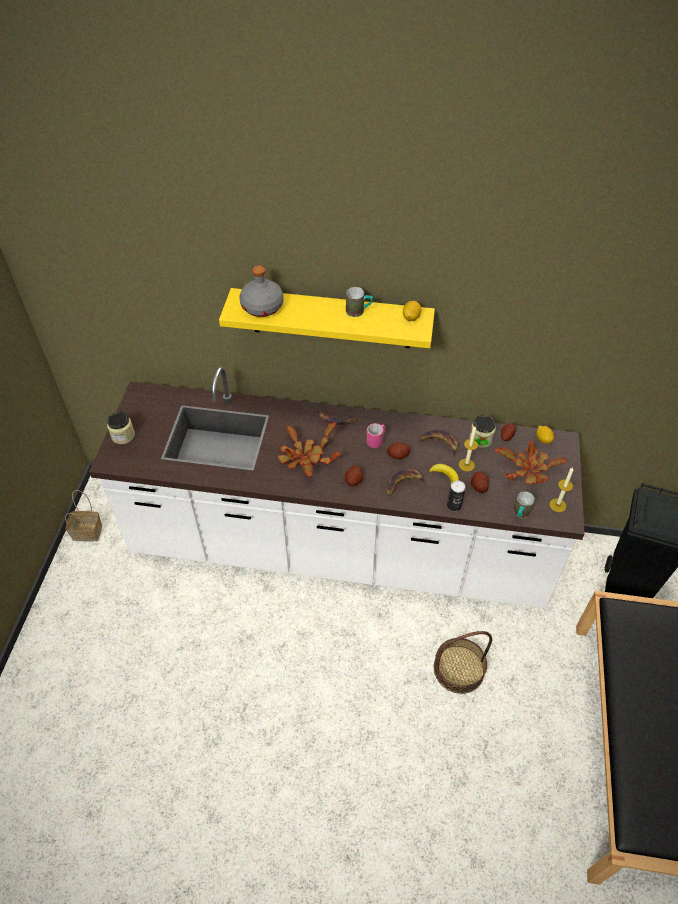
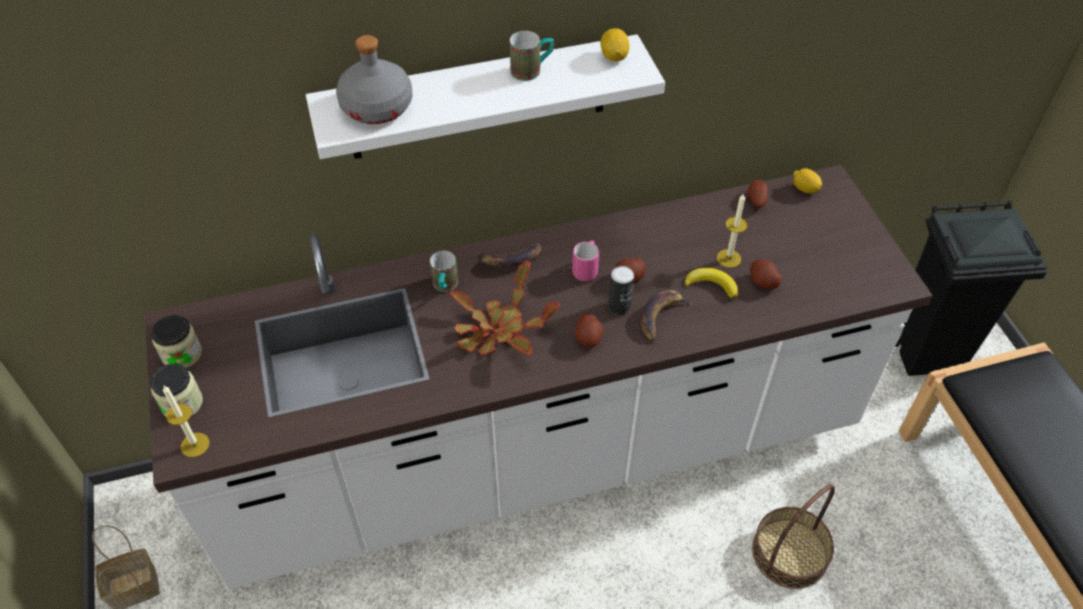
camera: 25 degrees left, 0 degrees up
yellow shelf [219,288,435,348] -> white shelf [306,34,665,159]
banana [419,430,458,458] -> none
can [447,480,466,511] -> can moved to [608,266,634,315]
jar [469,415,496,448] -> jar moved to [151,315,202,368]
potted plant [495,441,567,485] -> none
mug [513,491,535,518] -> mug moved to [430,251,458,292]
candle [549,467,574,512] -> candle moved to [163,386,210,457]

